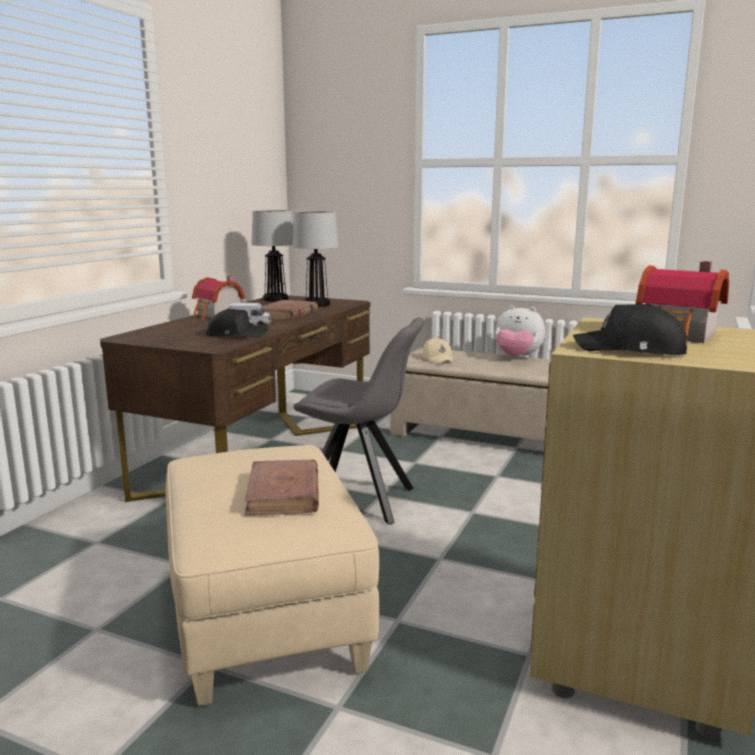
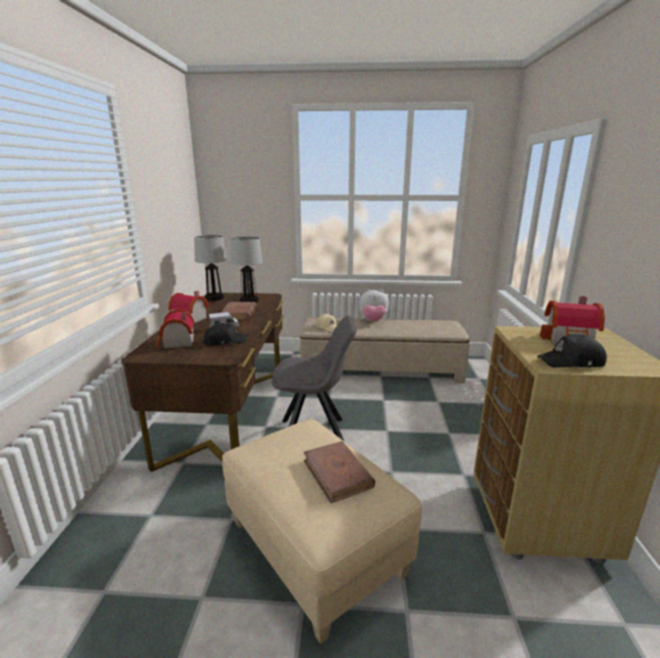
camera: 20 degrees left, 5 degrees up
none -> toy house [156,309,195,349]

